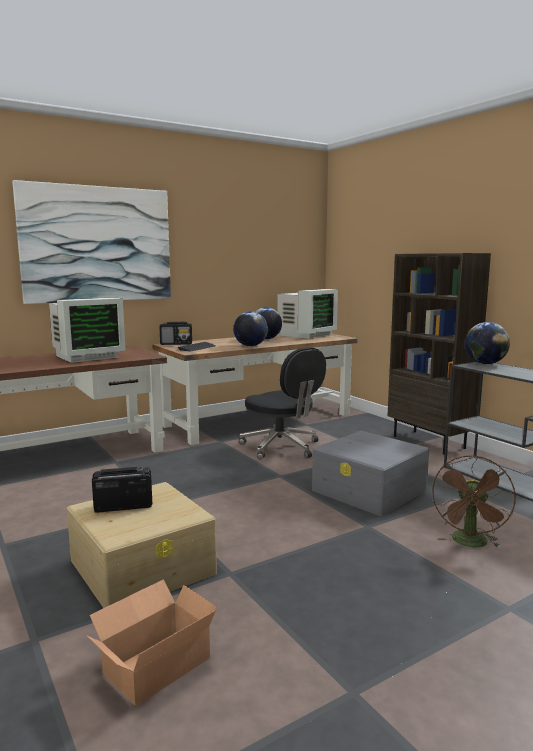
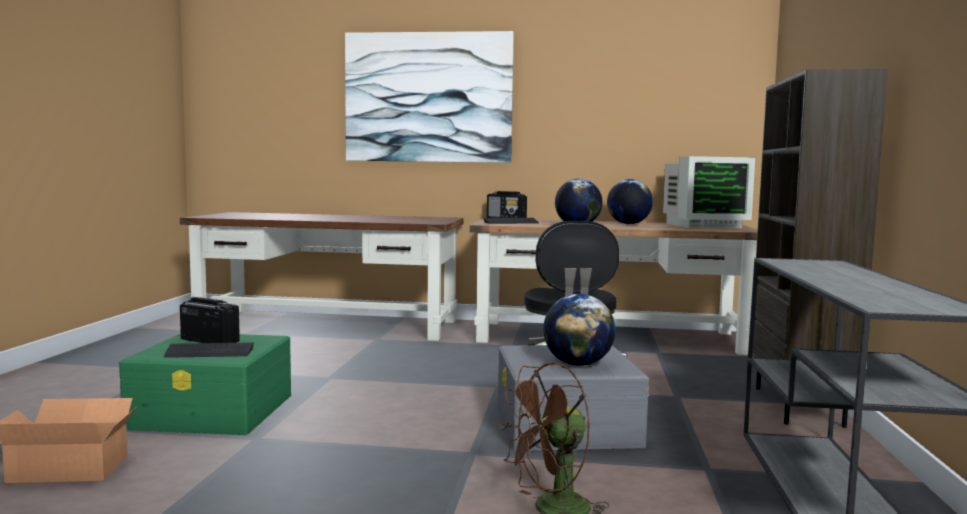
camera: 40 degrees right, 5 degrees down
monitor [49,297,126,363] -> none
beige storage box [67,482,217,608] -> green storage box [119,334,291,435]
globe [465,322,510,364] -> globe moved to [543,294,616,366]
none -> keyboard [164,342,254,358]

